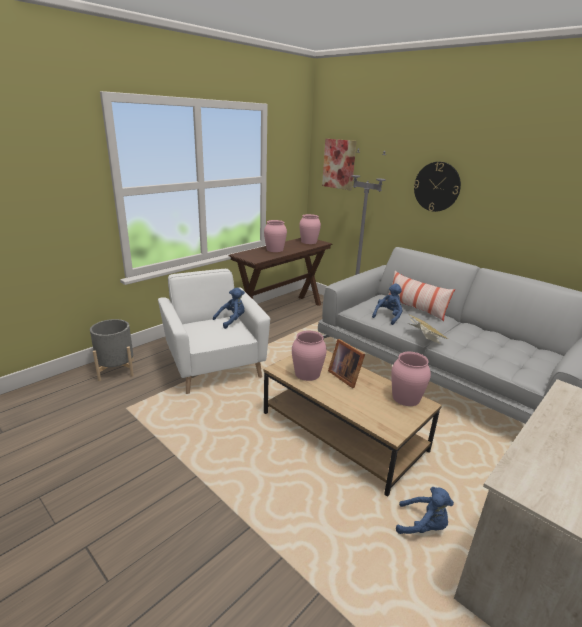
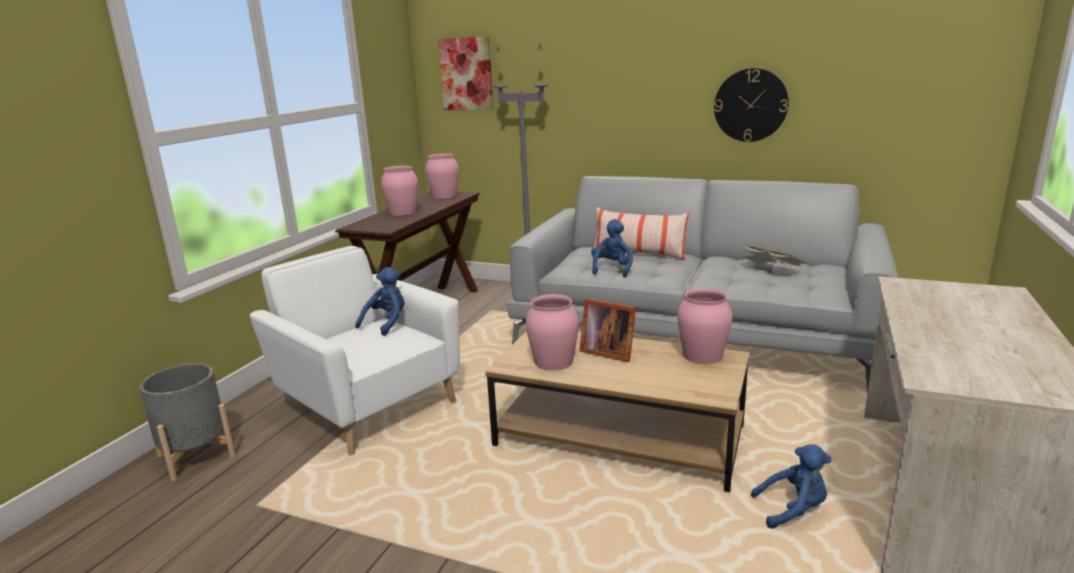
camera: 20 degrees left, 5 degrees down
book [408,315,448,344] -> book moved to [742,244,806,272]
wall clock [414,162,461,212] -> wall clock moved to [714,68,789,142]

